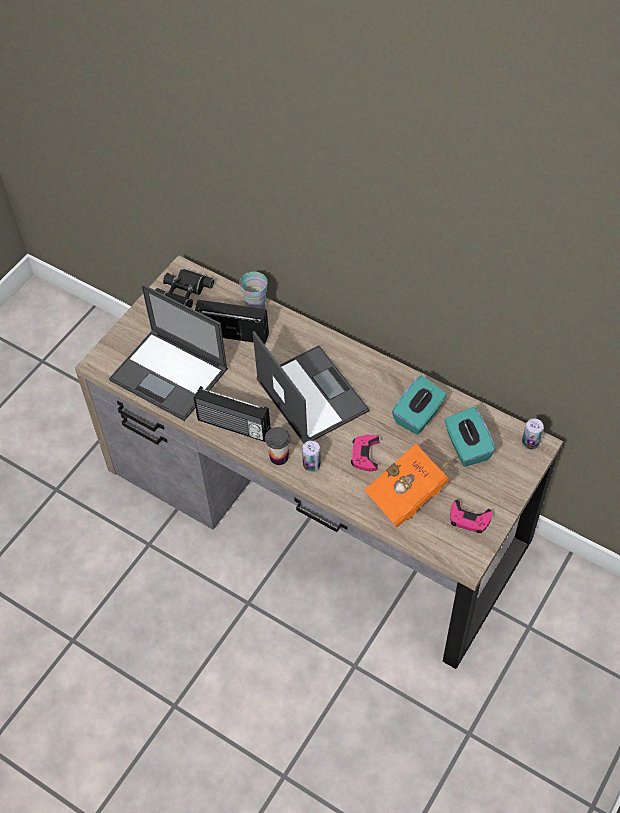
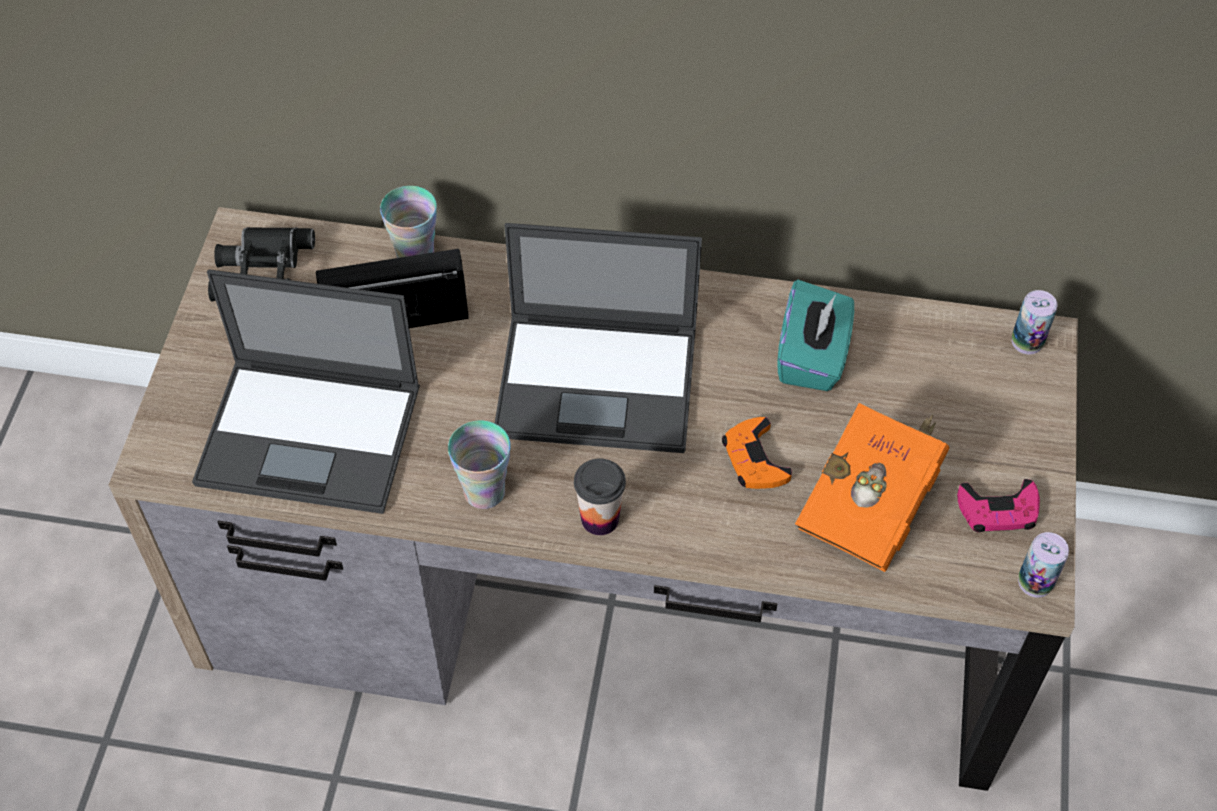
camera: 25 degrees left, 0 degrees up
radio [194,386,271,442] -> cup [448,420,511,509]
laptop [253,331,370,444] -> laptop turned 150 degrees clockwise [495,223,702,453]
can [302,441,321,473] -> can moved to [1018,532,1069,598]
pink game controller [351,435,379,471] -> orange game controller [722,417,792,489]
turquoise tissue box [444,406,495,467] -> none

